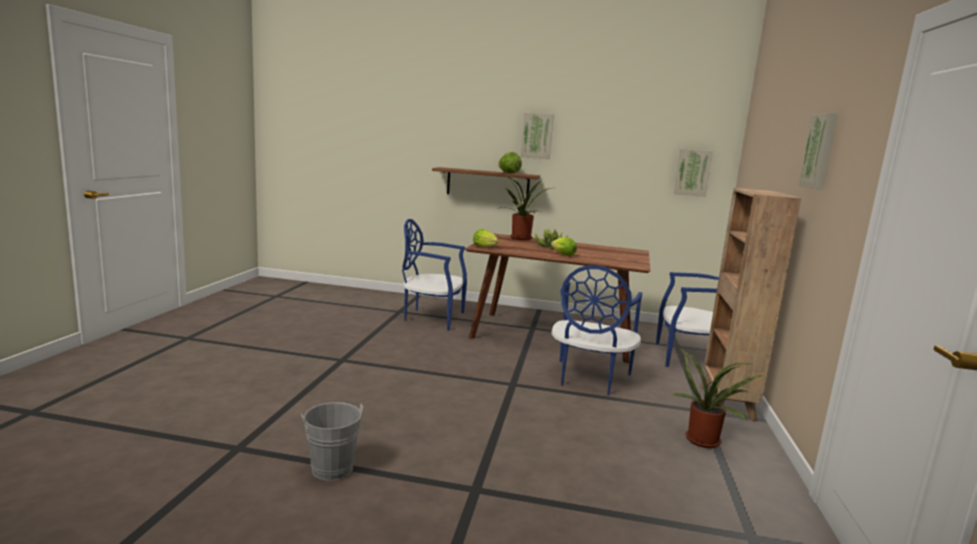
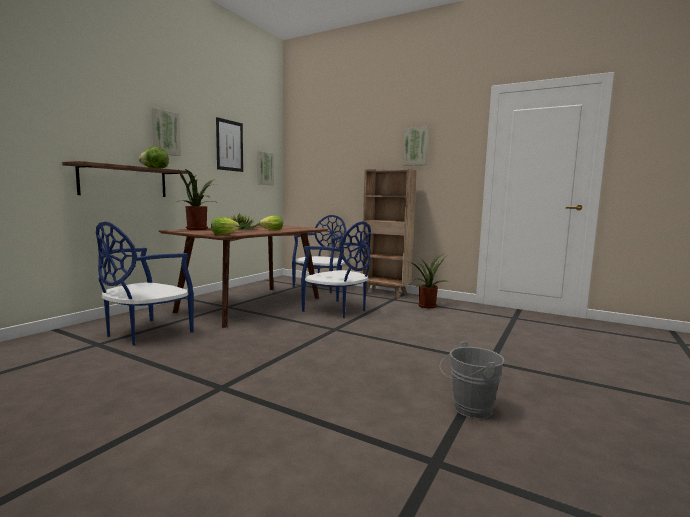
camera: 70 degrees left, 5 degrees down
none -> picture [216,117,243,172]

